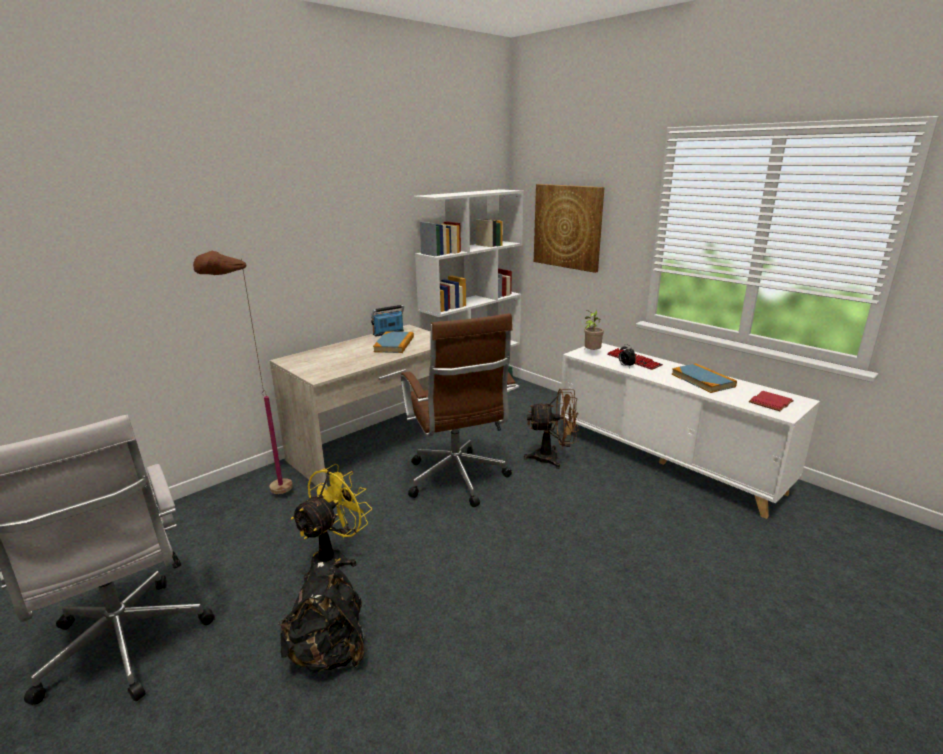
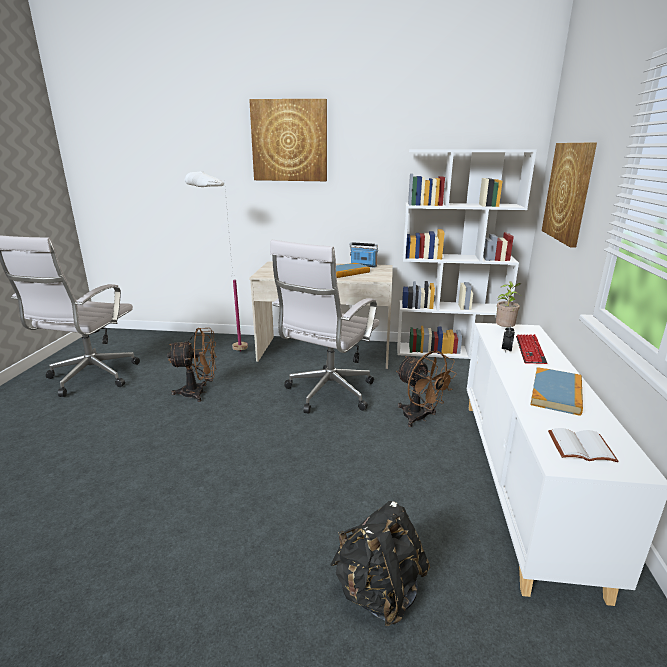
camera: 50 degrees right, 0 degrees up
brown floor lamp [193,250,293,494] -> white floor lamp [185,171,248,352]
black backpack [278,562,364,673] -> black backpack moved to [331,501,430,626]
yellow fan [290,464,372,581] -> brown fan [167,328,217,402]
brown office chair [401,314,516,507] -> white office chair [270,240,379,414]
red book [749,391,794,411] -> white book [548,428,619,462]
none -> picture [249,99,327,181]

